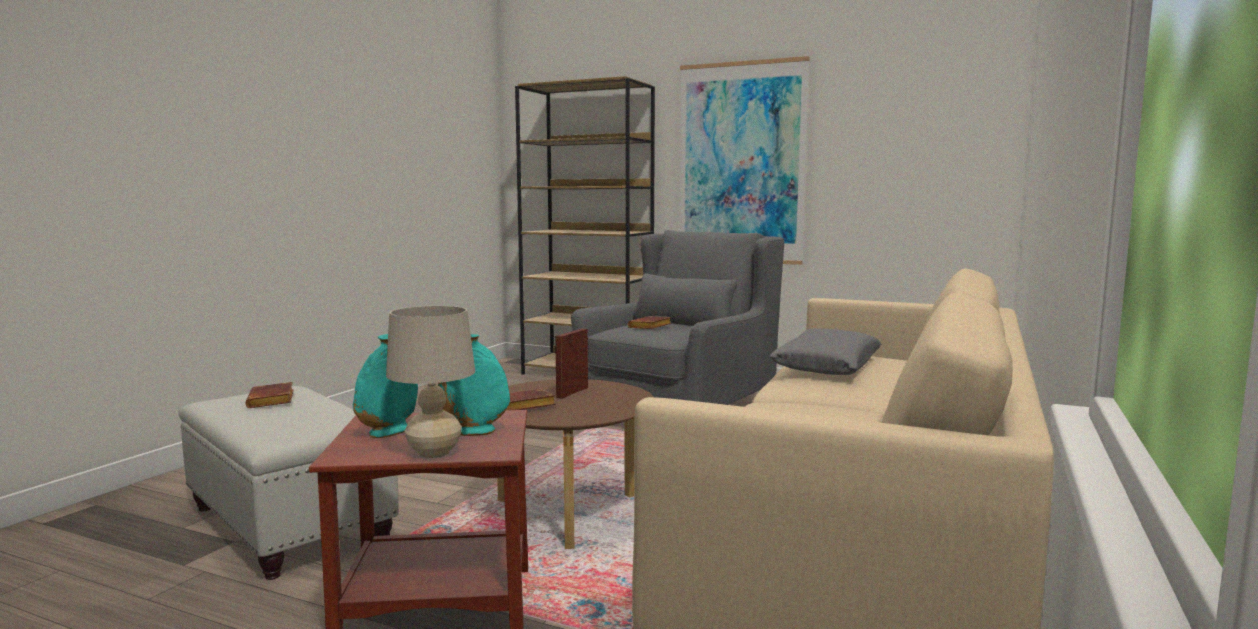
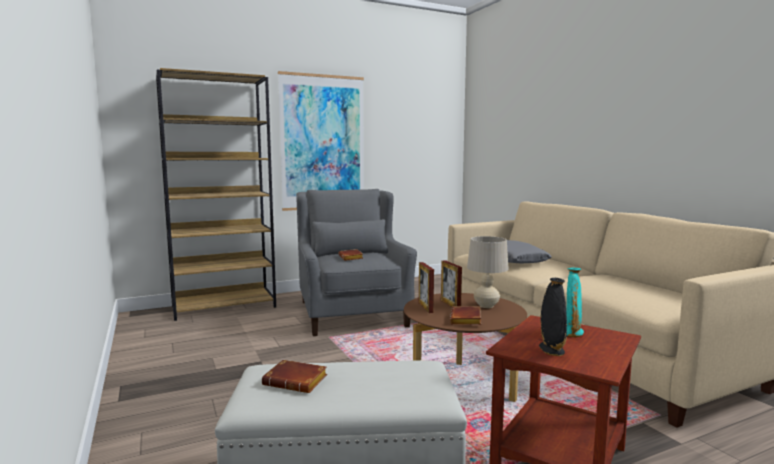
camera: 50 degrees left, 0 degrees up
turquoise vase [353,334,418,438] -> black vase [539,278,567,356]
beige table lamp [386,306,475,458] -> beige table lamp moved to [467,236,509,308]
none -> picture frame [419,262,434,313]

